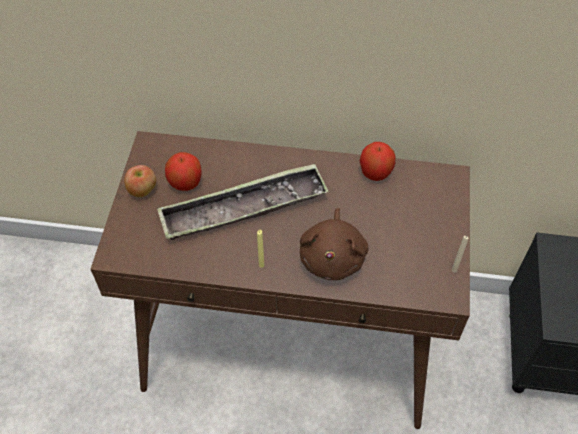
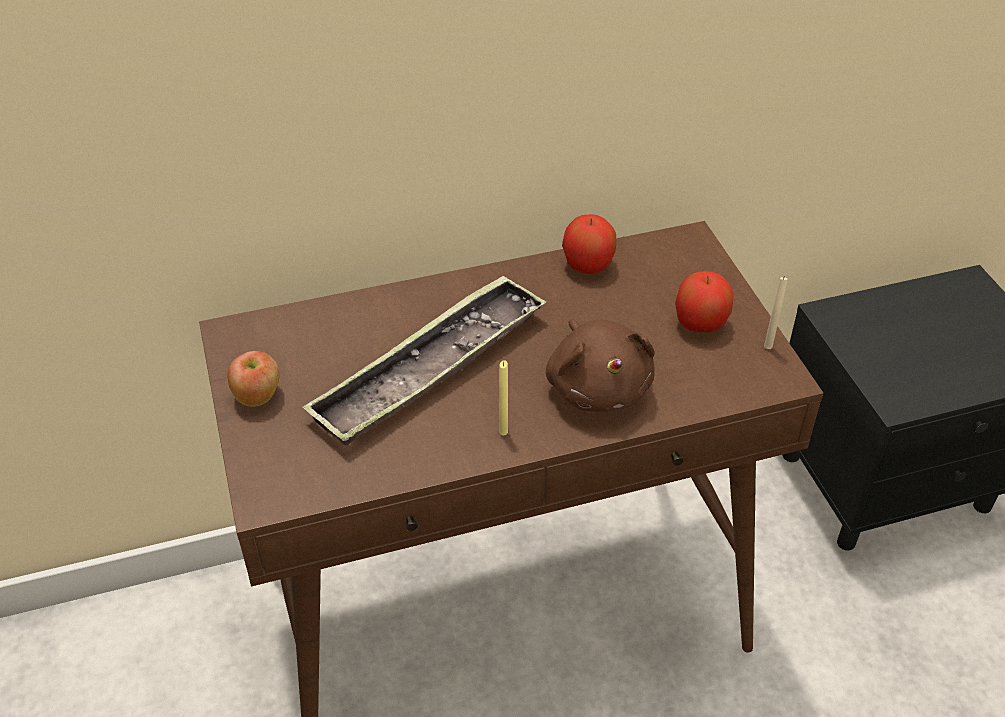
camera: 25 degrees left, 10 degrees down
apple [165,152,202,191] -> apple moved to [675,271,733,332]

